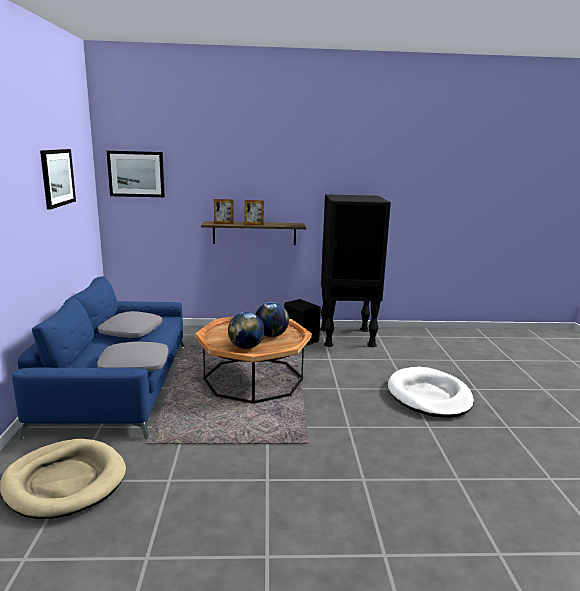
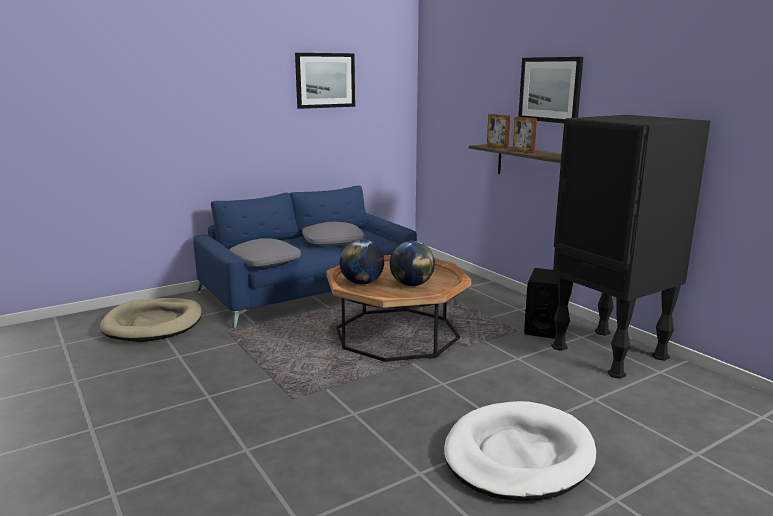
camera: 60 degrees right, 0 degrees up
picture [107,151,165,197] -> picture moved to [518,57,583,123]

